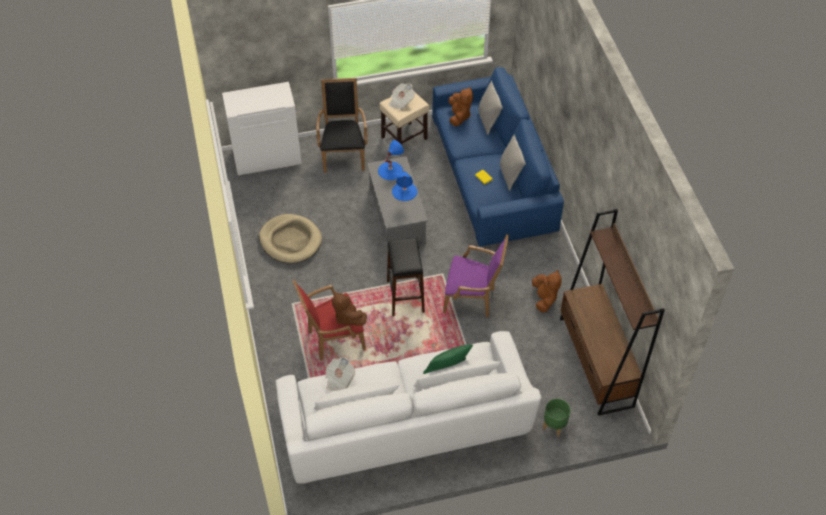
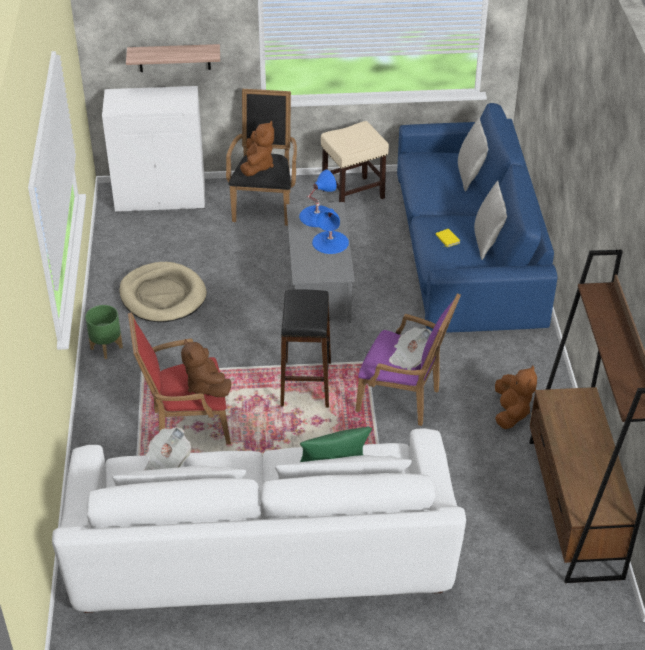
camera: 10 degrees right, 10 degrees down
newspaper [388,83,415,110] -> newspaper moved to [389,327,432,370]
brown plush toy [449,87,473,126] -> brown plush toy moved to [240,120,274,177]
green planter [543,399,570,437] -> green planter moved to [85,305,123,359]
none -> shelf [126,44,220,72]

